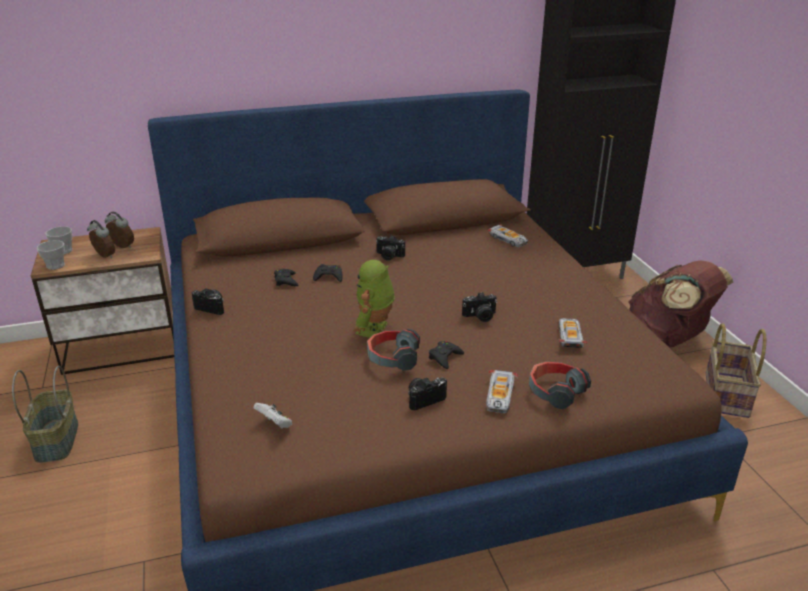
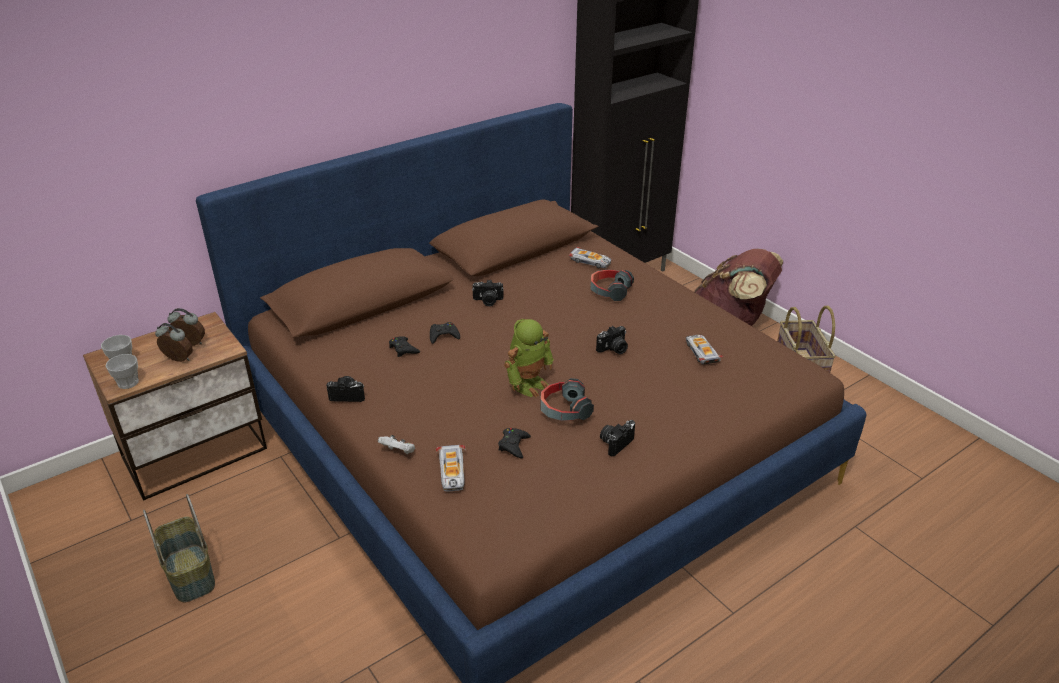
camera: 20 degrees left, 5 degrees up
white game controller [253,403,292,428] -> white game controller moved to [378,435,415,454]
toy robot [353,260,395,338] -> toy robot turned 135 degrees counterclockwise [504,319,554,398]
black game controller [429,341,464,369] -> black game controller moved to [498,428,531,458]
toy car [486,370,518,413] -> toy car moved to [436,445,466,491]
headphones [529,362,591,409] -> headphones moved to [591,269,634,301]

